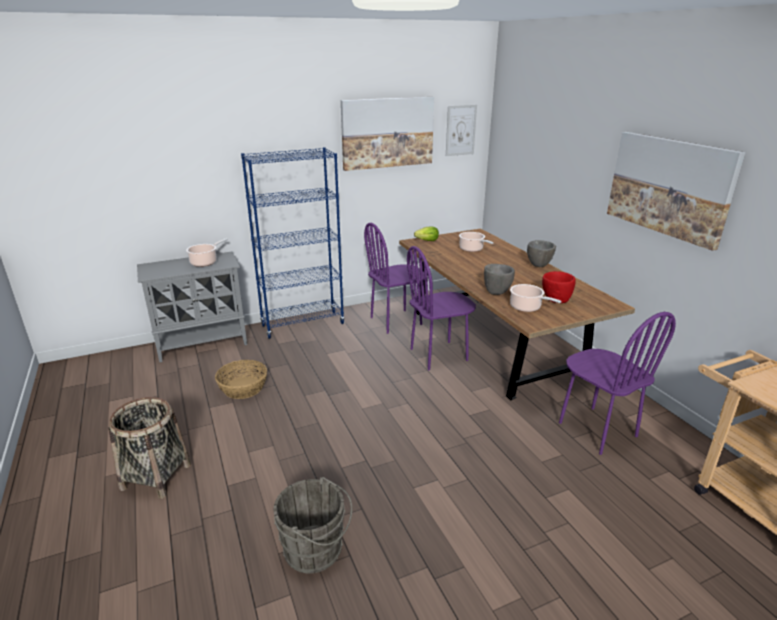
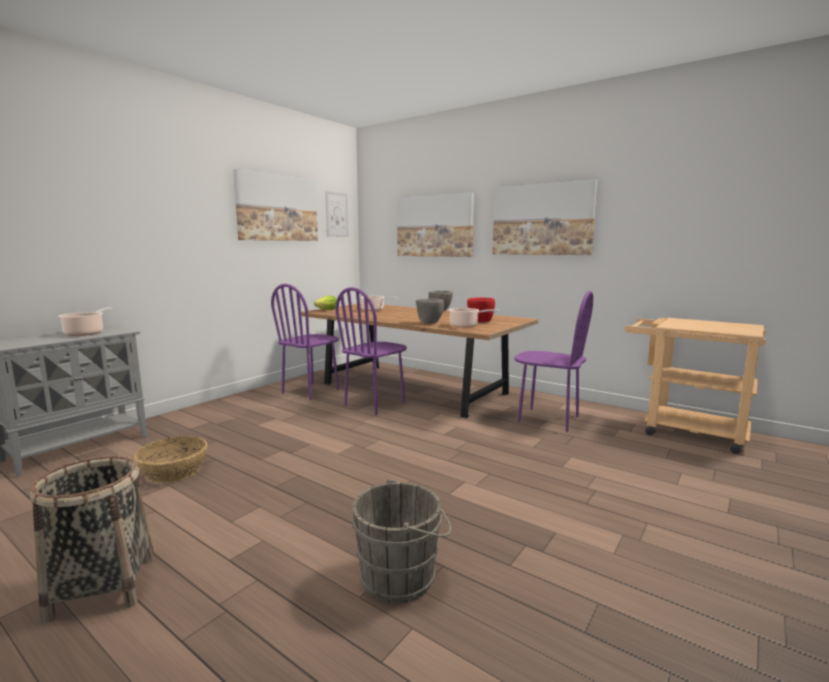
camera: 30 degrees left, 15 degrees down
blue bookcase [241,147,345,339] -> none
none -> picture [397,192,474,257]

